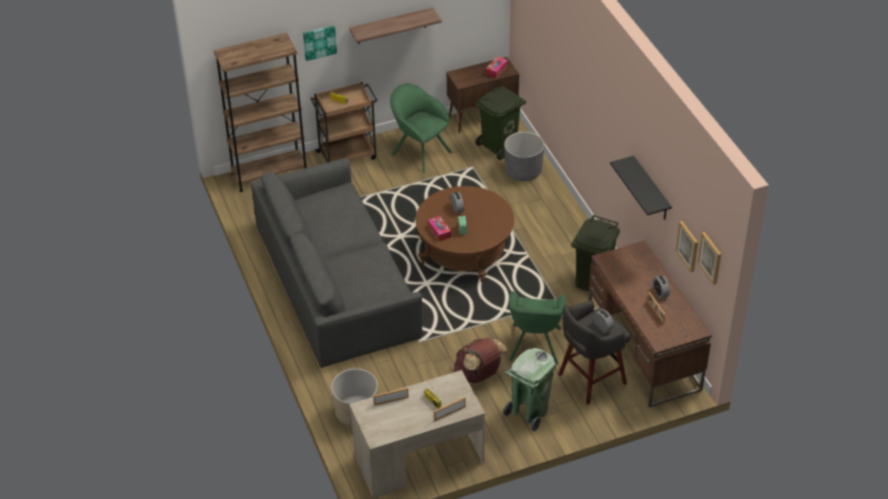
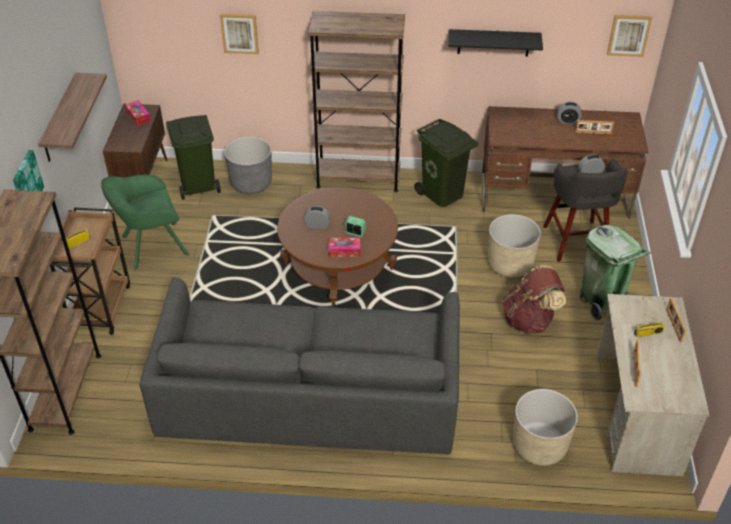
camera: 65 degrees left, 0 degrees up
green armchair [509,291,566,364] -> beige planter [488,214,541,277]
picture [676,221,698,272] -> picture moved to [220,13,259,54]
none -> brown bookcase [308,11,405,192]

